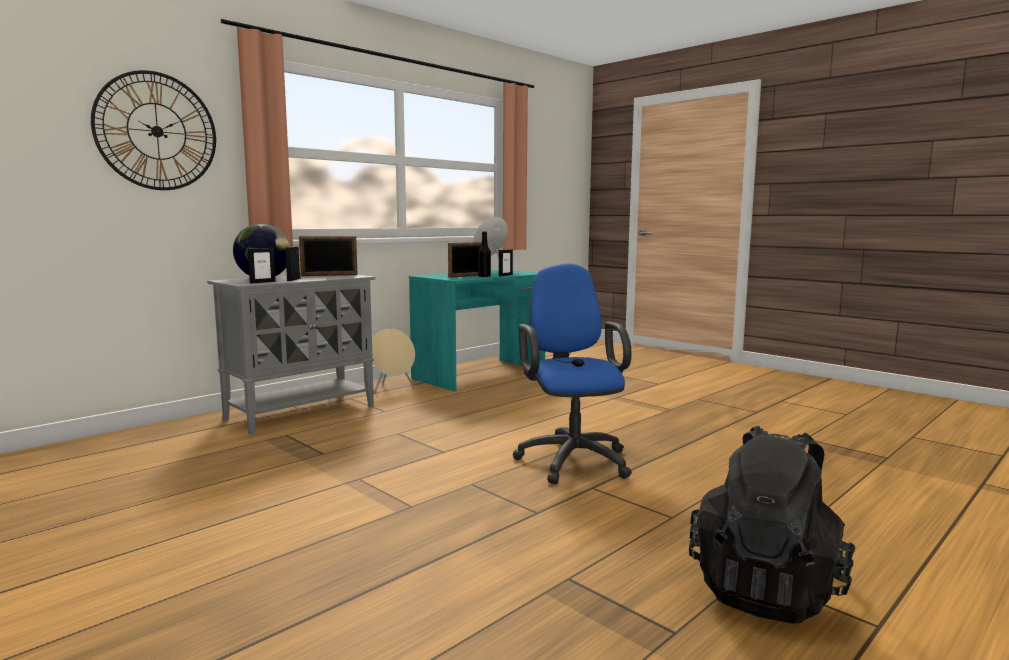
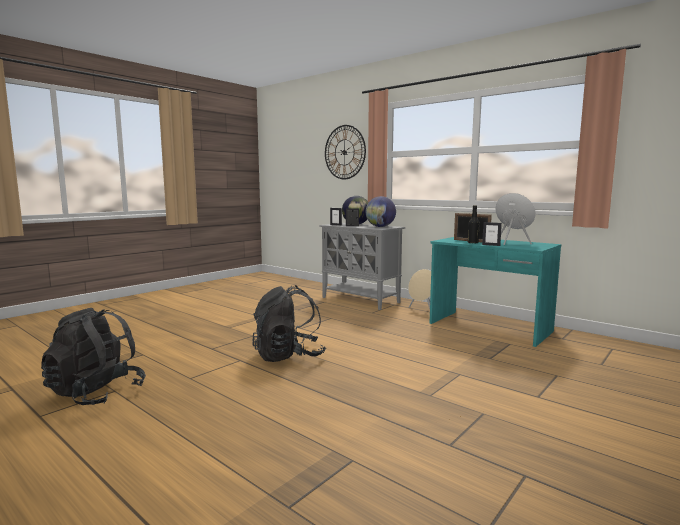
camera: 85 degrees right, 0 degrees up
picture frame [299,236,358,276] -> globe [366,196,396,227]
blue office chair [513,263,632,484] -> black backpack [252,285,326,362]

